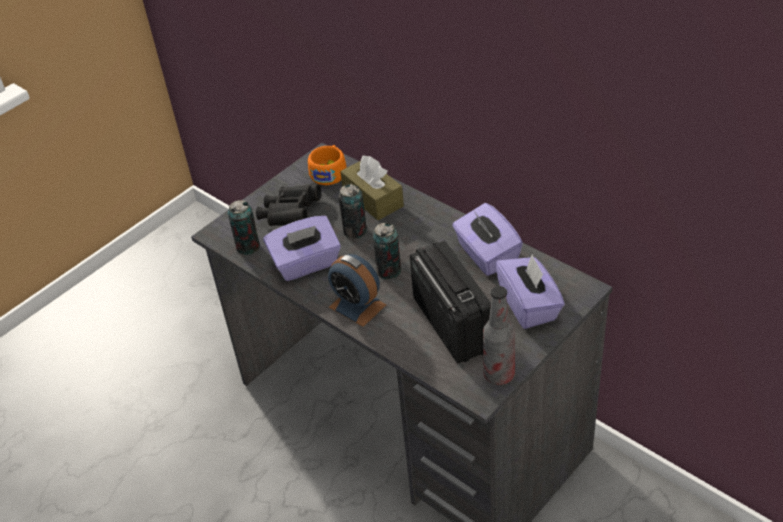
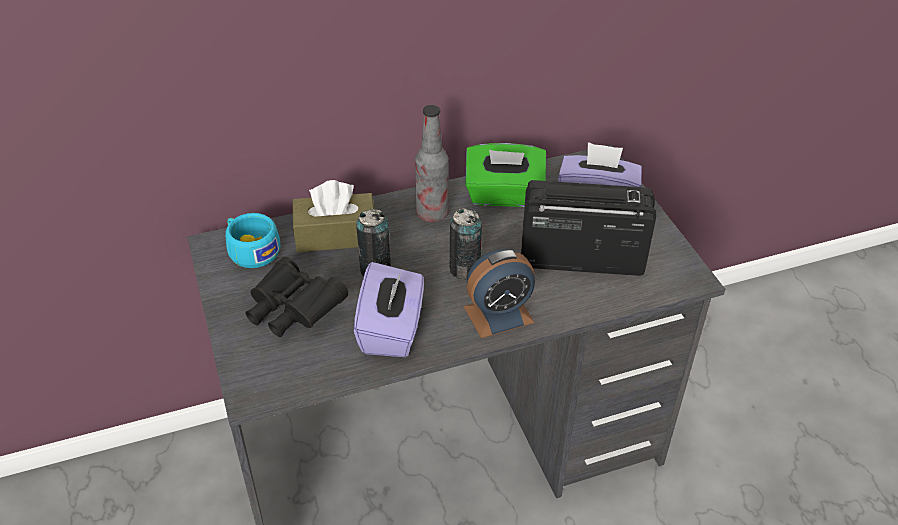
camera: 65 degrees left, 0 degrees up
can [227,200,260,255] -> none
orange cup [308,145,347,185] -> turquoise cup [226,213,280,268]
purple tissue box [452,203,523,276] -> green tissue box [465,143,546,207]
bottle [483,286,515,385] -> bottle moved to [415,105,449,222]

